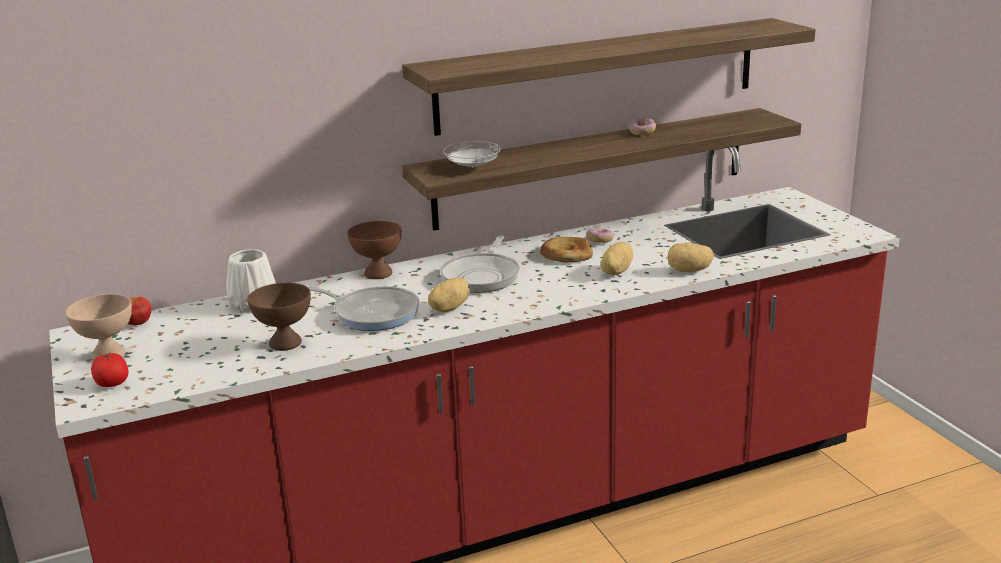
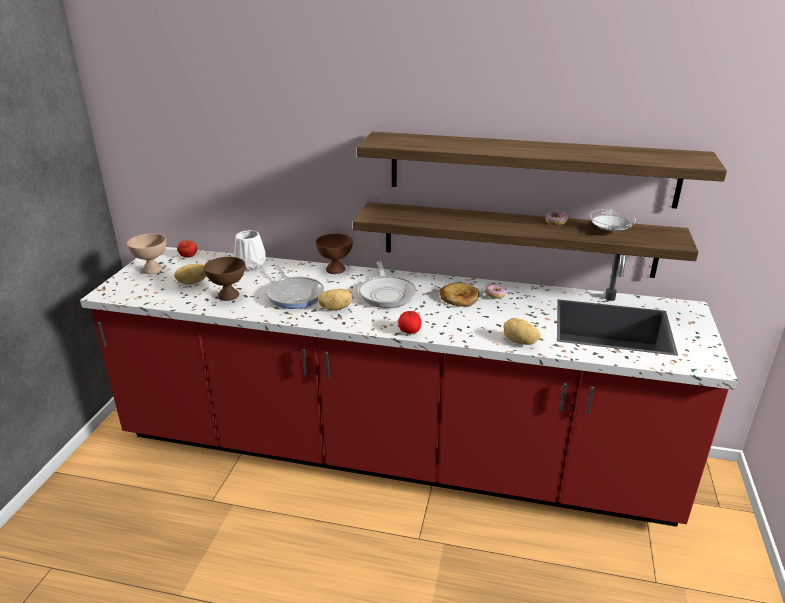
camera: 35 degrees right, 5 degrees up
tomato [91,352,128,387] -> tomato moved to [398,311,421,334]
frying pan [440,236,520,293] -> frying pan turned 60 degrees counterclockwise [359,261,416,308]
white plate [443,141,501,168] -> white plate moved to [590,209,636,231]
potato [601,242,633,275] -> potato moved to [174,263,206,285]

